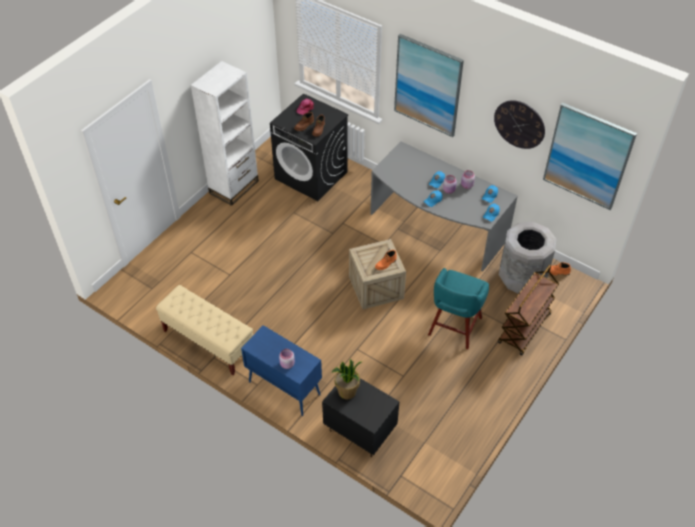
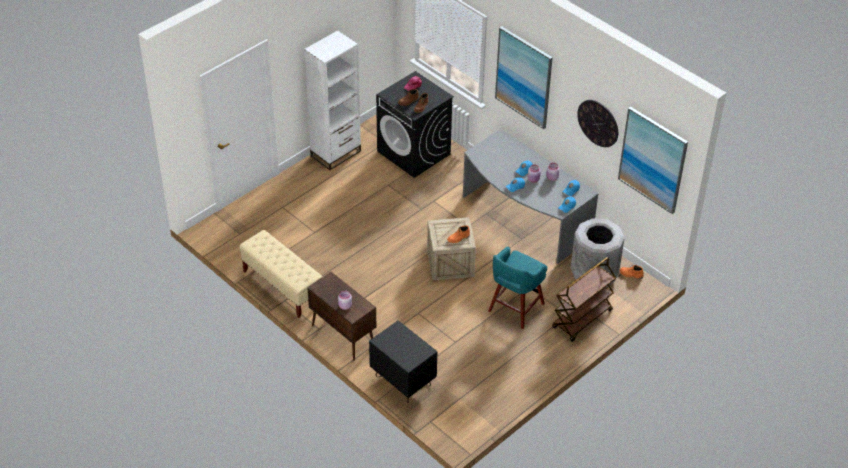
camera: 10 degrees right, 5 degrees down
blue cabinet [241,325,322,416] -> brown cabinet [307,272,376,361]
potted plant [331,359,361,399] -> none

